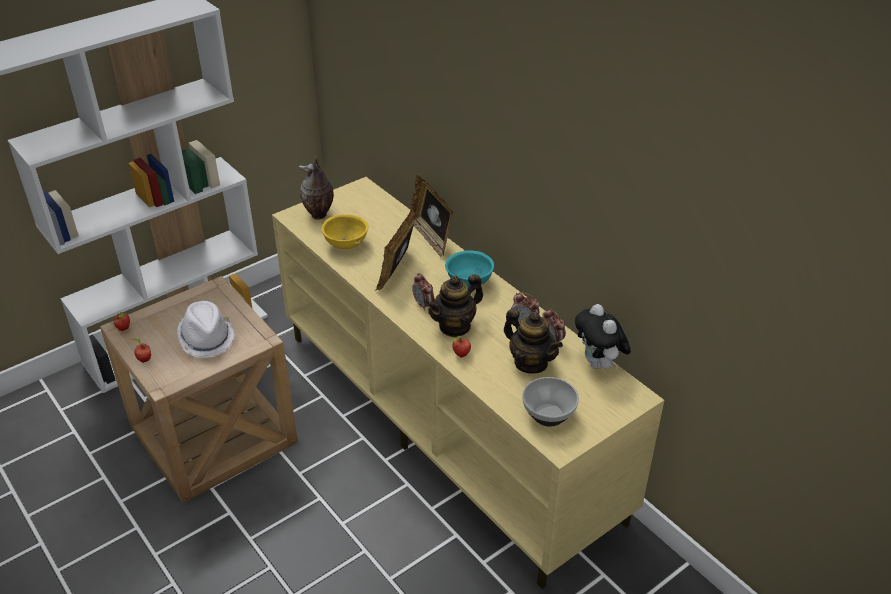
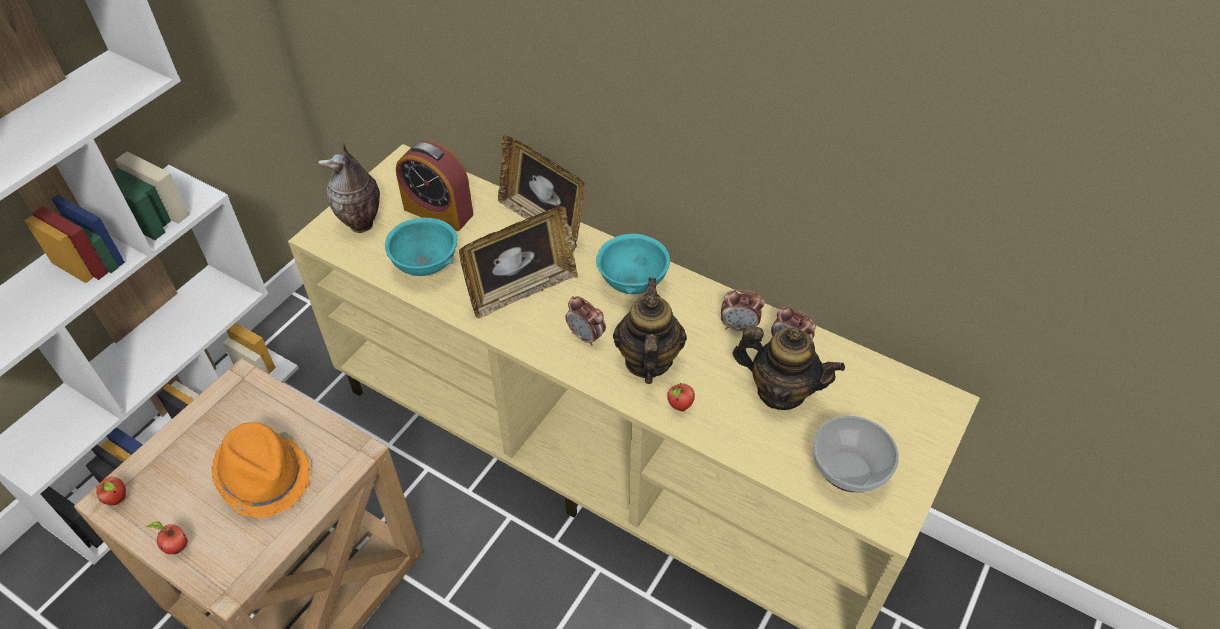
camera: 20 degrees left, 10 degrees up
white hat [177,301,235,358] -> orange hat [211,422,310,518]
yellow bowl [321,214,369,249] -> turquoise bowl [385,218,457,276]
picture frame [375,207,415,291] -> picture frame turned 120 degrees counterclockwise [459,206,578,318]
teapot [426,274,483,337] -> teapot turned 150 degrees clockwise [613,278,687,384]
plush toy [575,304,631,369] -> none
none -> alarm clock [396,141,474,231]

